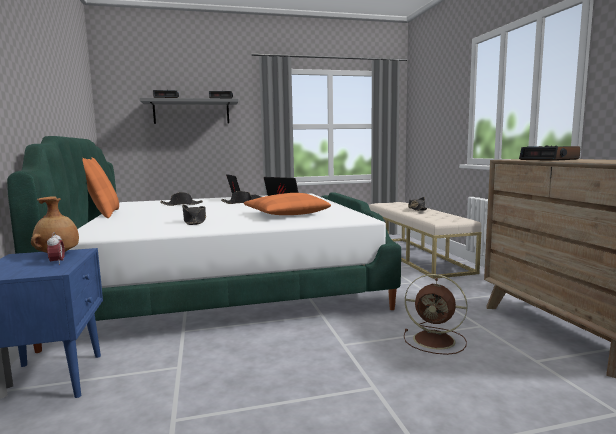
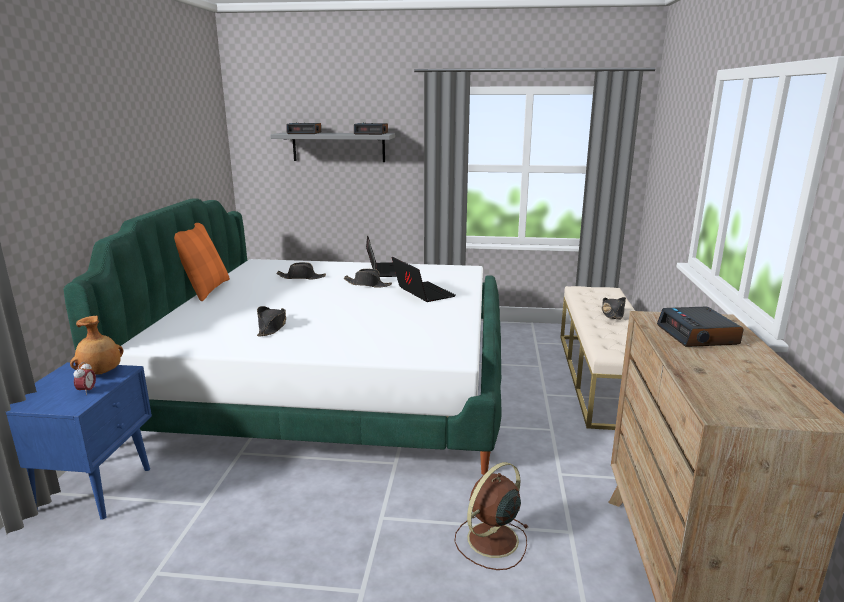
camera: 20 degrees right, 10 degrees up
orange pillow [244,193,331,215] -> none
brown fan [404,274,468,355] -> brown fan turned 90 degrees clockwise [454,462,528,570]

